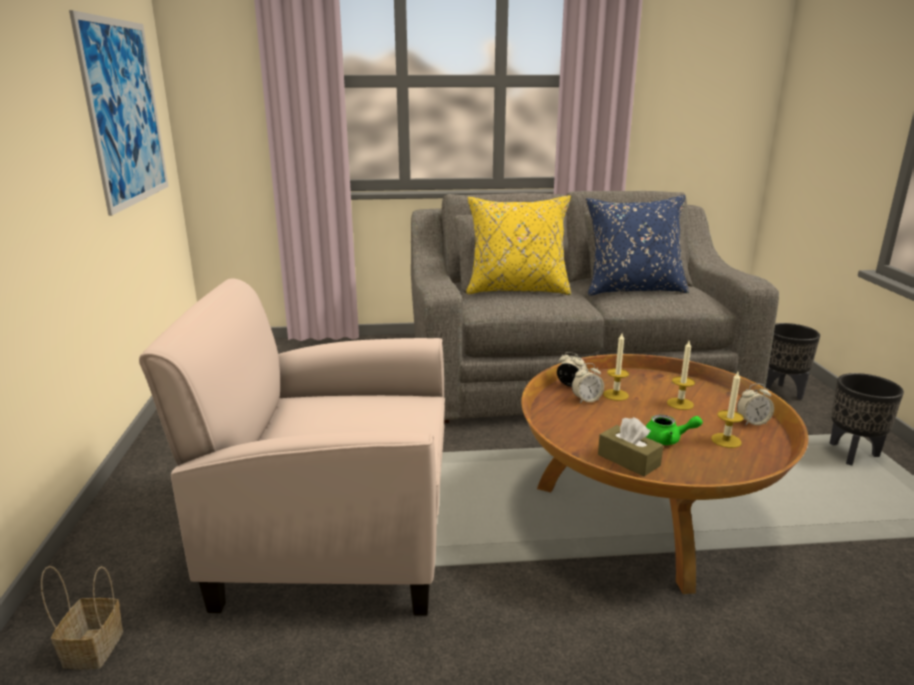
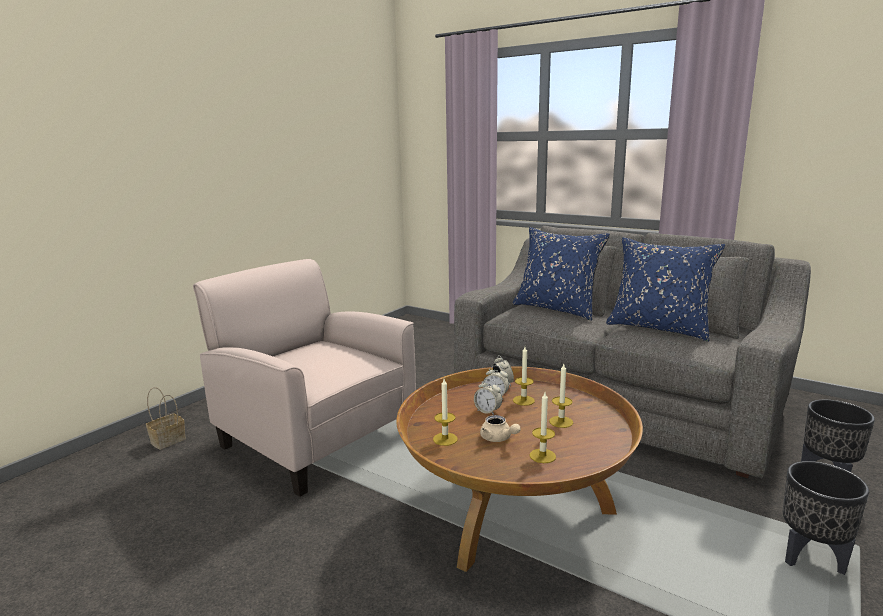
camera: 40 degrees right, 5 degrees down
picture [69,10,169,216] -> none
yellow pillow [466,195,571,295] -> blue pillow [513,227,610,321]
brown tissue box [598,417,663,477] -> candle [433,379,458,446]
green teapot [646,415,703,445] -> beige teapot [480,415,521,442]
alarm clock [737,384,774,426] -> alarm clock moved to [474,379,502,415]

